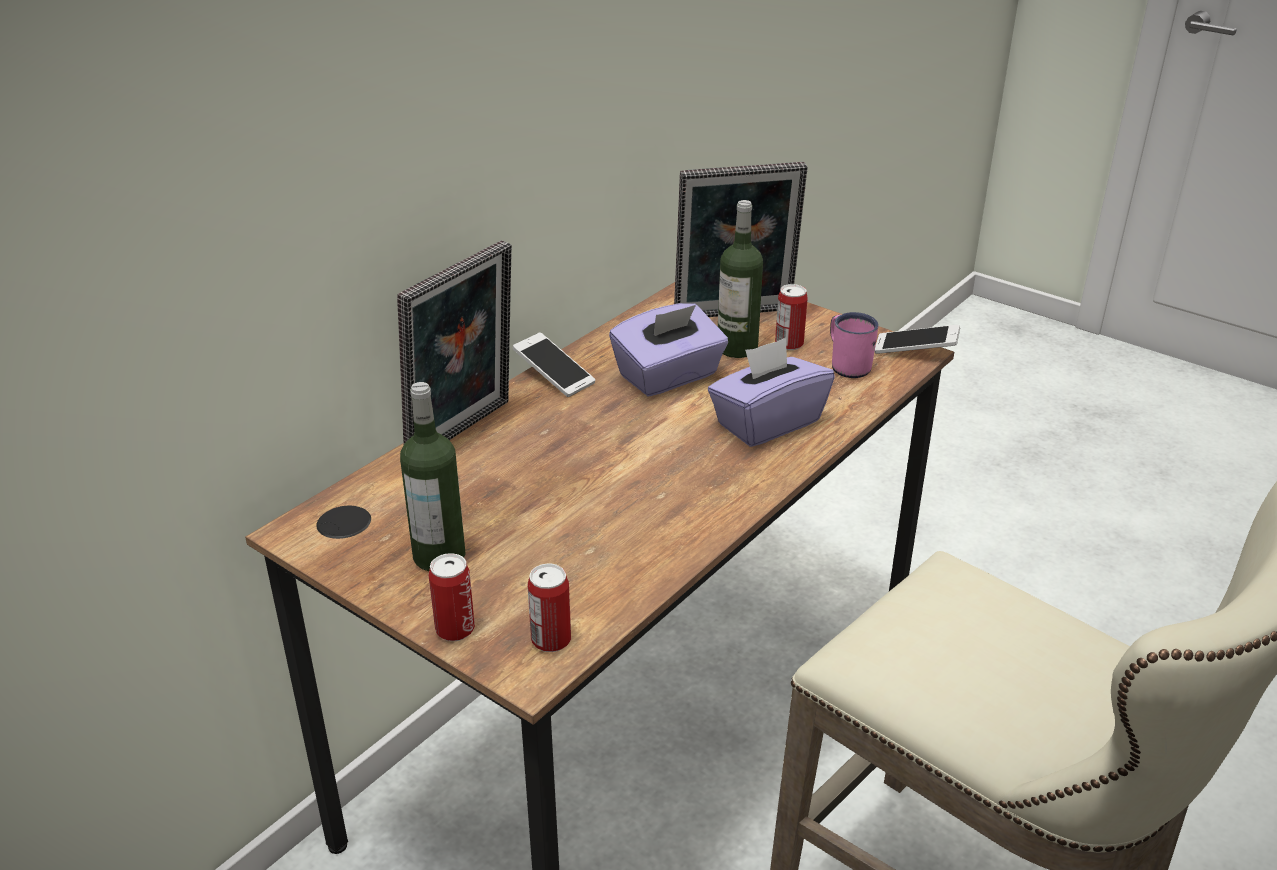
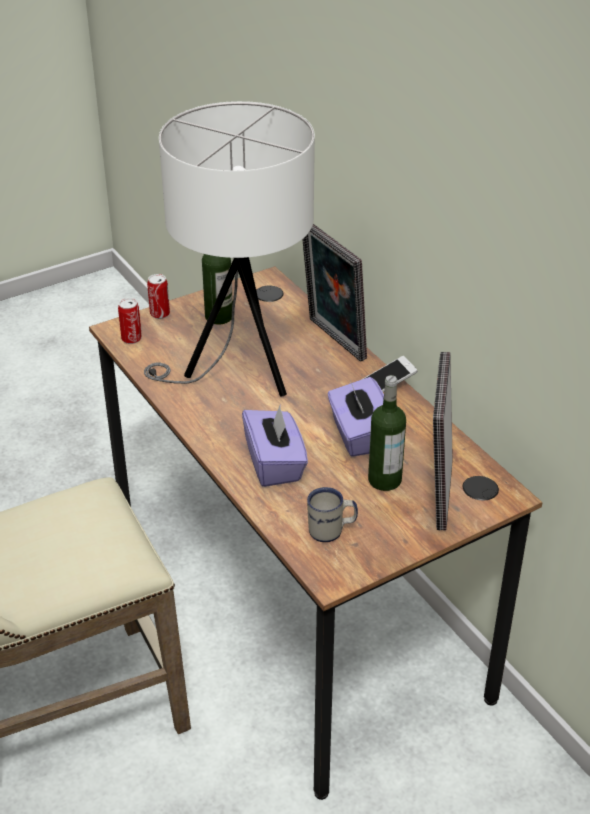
camera: 110 degrees right, 5 degrees up
can [775,284,808,350] -> none
pink mug [830,312,879,378] -> white mug [307,487,358,542]
phone [875,325,960,354] -> none
none -> white table lamp [144,101,315,397]

